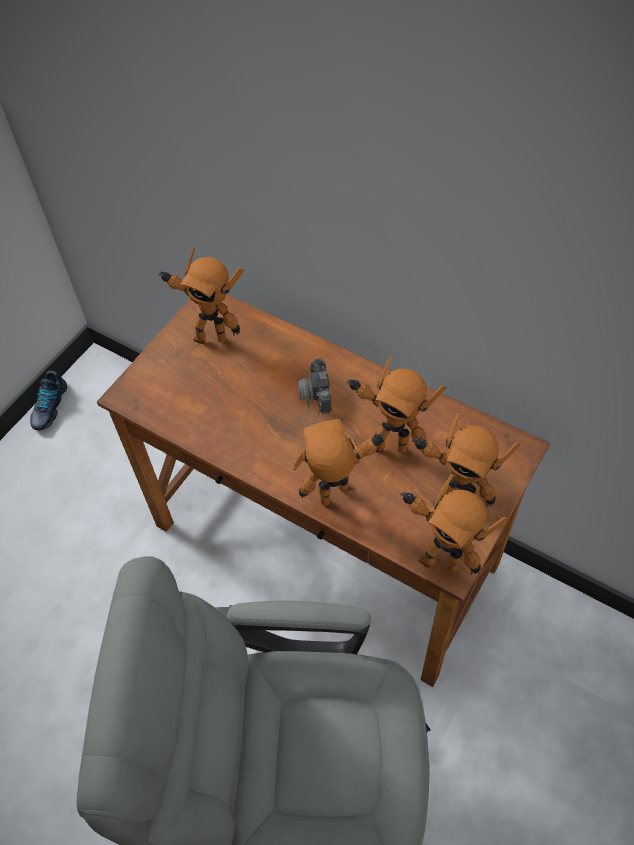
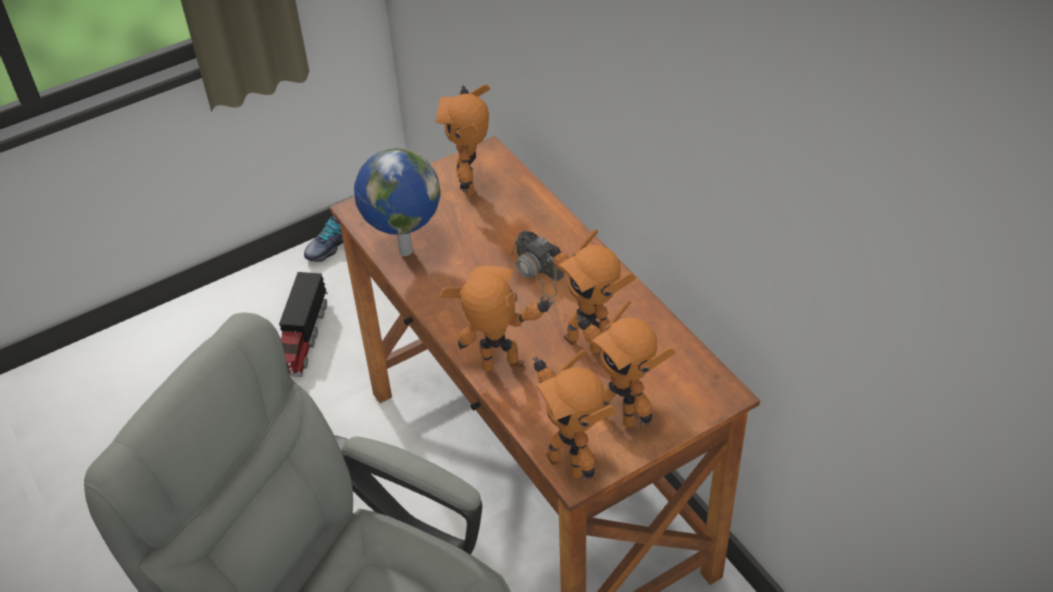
camera: 25 degrees right, 10 degrees down
toy robot [158,246,244,344] -> toy robot turned 45 degrees clockwise [436,84,490,196]
camera [298,358,332,426] -> camera turned 60 degrees counterclockwise [508,230,564,298]
none -> toy truck [279,272,328,377]
none -> globe [354,148,440,256]

